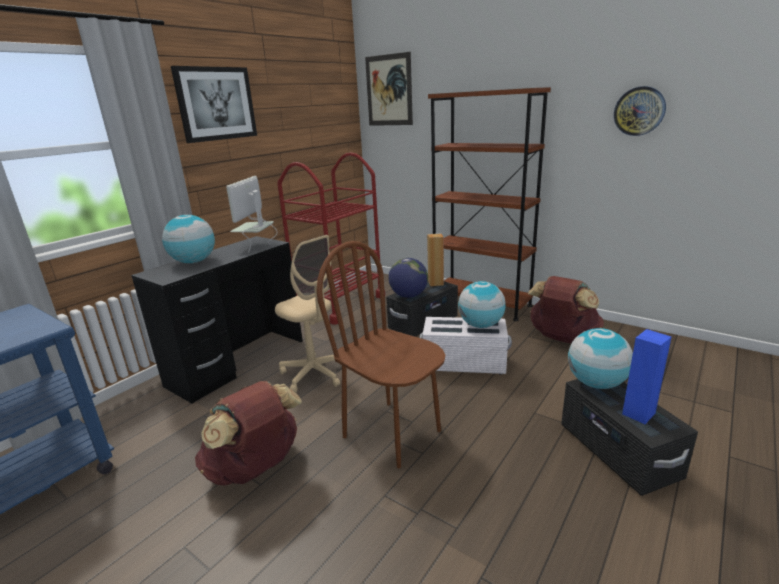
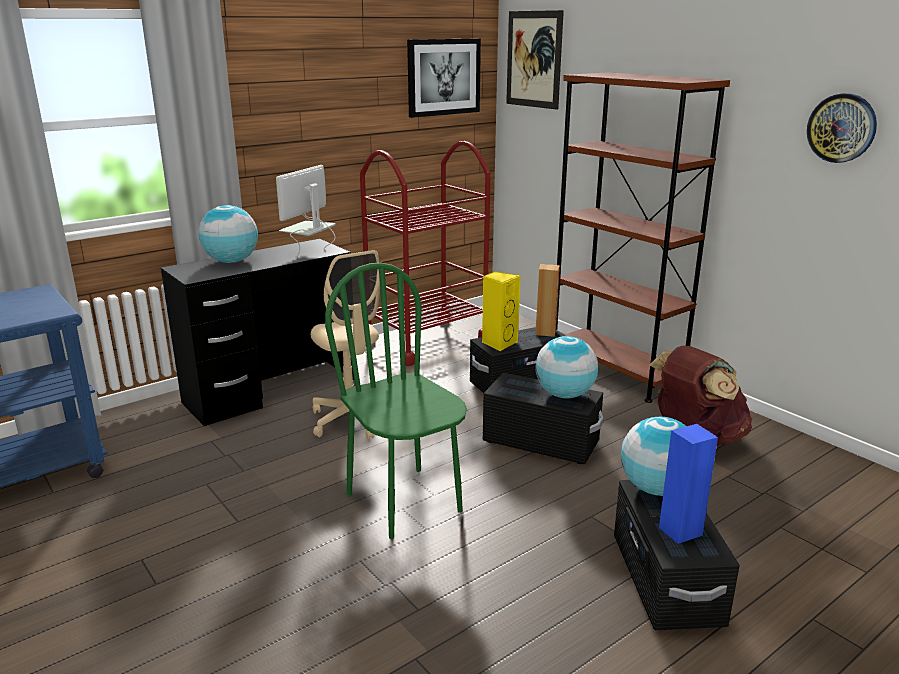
camera: 15 degrees right, 0 degrees up
picture [171,66,257,143] -> picture moved to [407,39,481,118]
brown backpack [195,381,302,486] -> none
brown chair [317,241,445,468] -> green chair [325,263,467,539]
globe [388,258,428,298] -> yellow speaker [482,271,521,351]
white storage box [419,317,512,375] -> black storage box [483,373,604,464]

